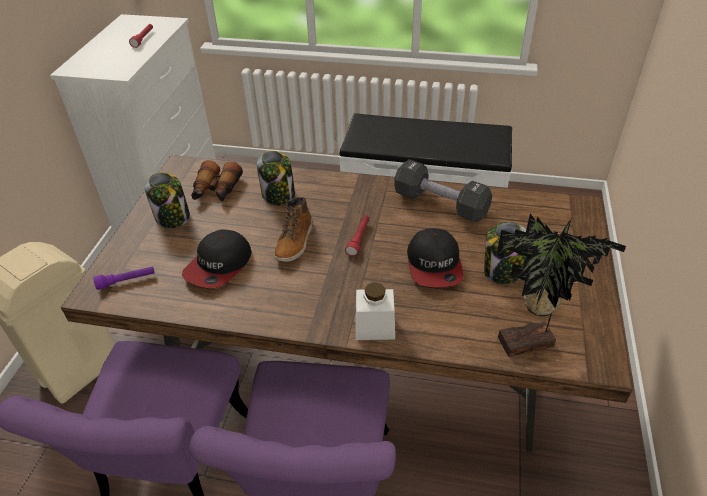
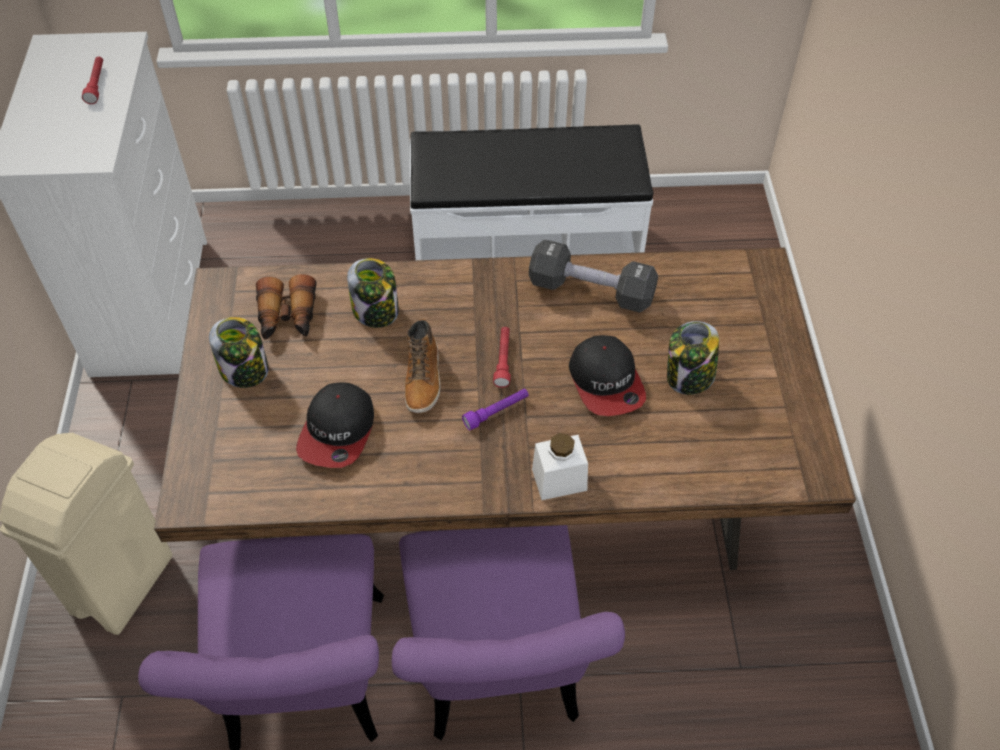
camera: 15 degrees left, 10 degrees up
purple flashlight [94,267,155,290] -> purple flashlight moved to [462,389,529,430]
potted plant [497,213,626,357] -> none

